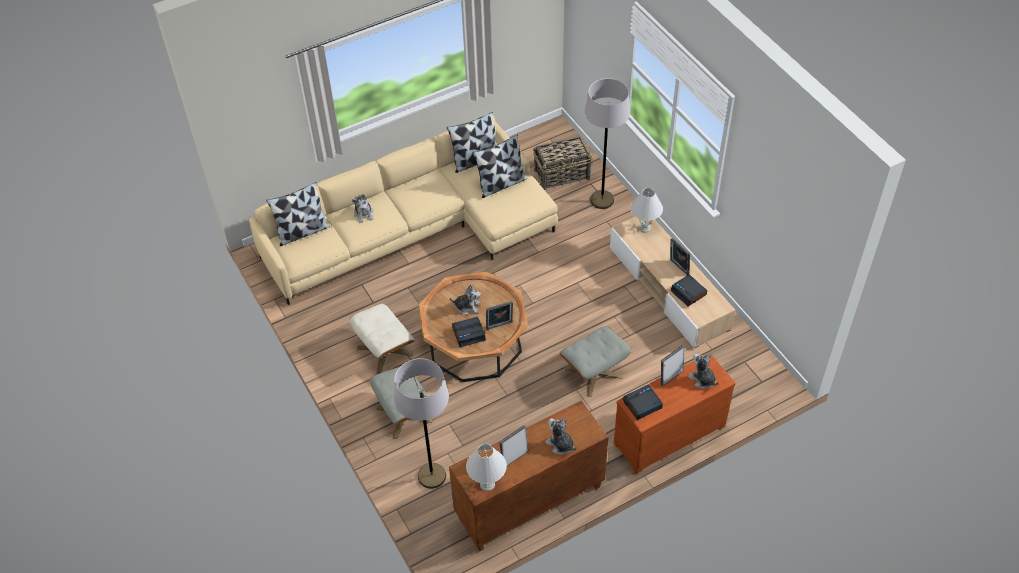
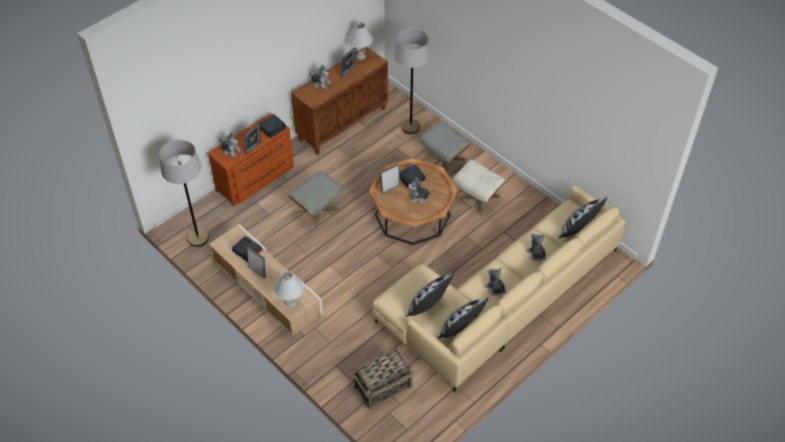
camera: 165 degrees right, 0 degrees up
grey floor lamp [585,78,630,209] -> grey floor lamp moved to [159,140,209,247]
none -> plush toy [484,267,507,296]

